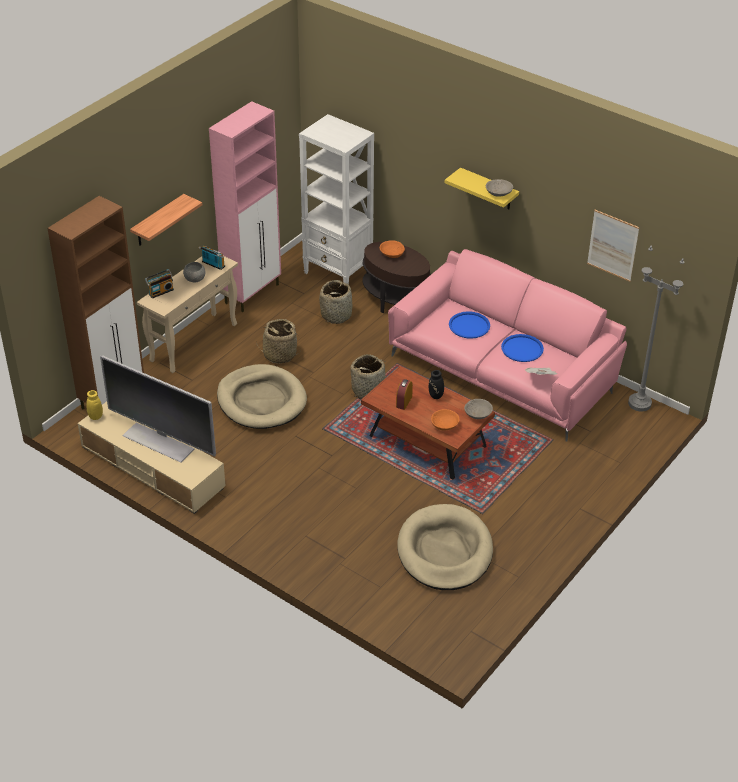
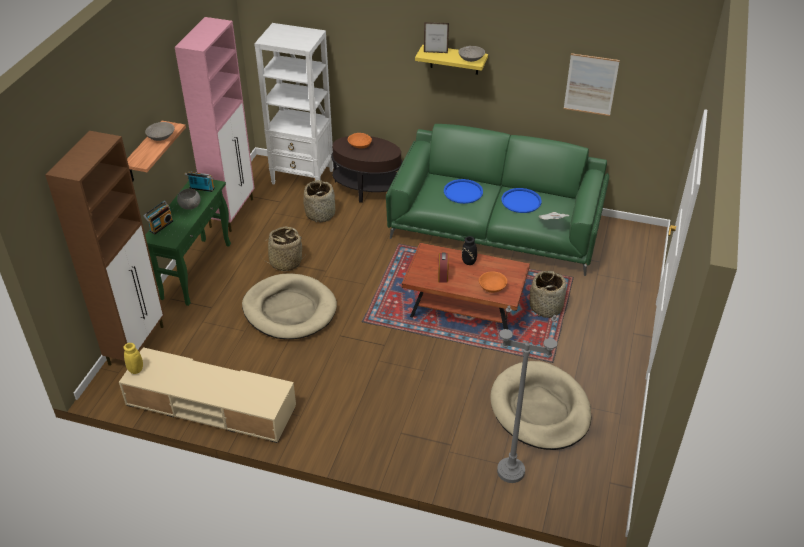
camera: 20 degrees left, 0 degrees up
television [100,356,216,462] -> none
beige console table [137,256,238,373] -> green console table [145,180,231,306]
basket [350,354,388,399] -> basket moved to [529,271,566,318]
pink sofa [388,249,627,442] -> green sofa [386,124,609,276]
grey bowl [464,399,493,419] -> grey bowl moved to [145,122,174,141]
grey floor lamp [628,246,684,411] -> grey floor lamp moved to [497,305,557,483]
none -> picture frame [424,22,449,53]

